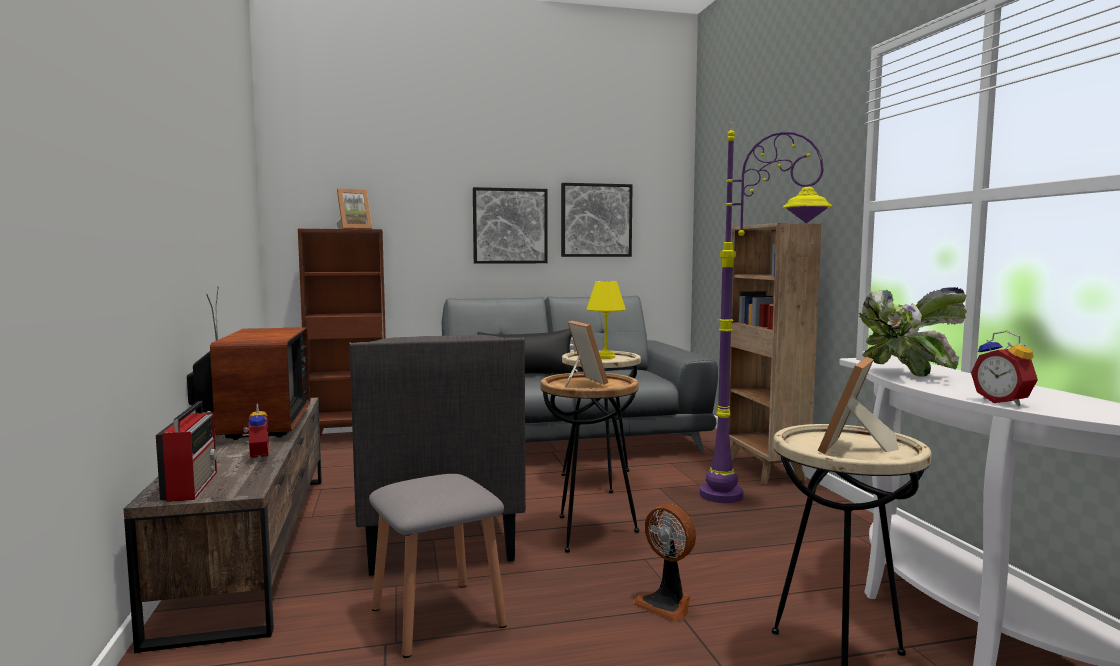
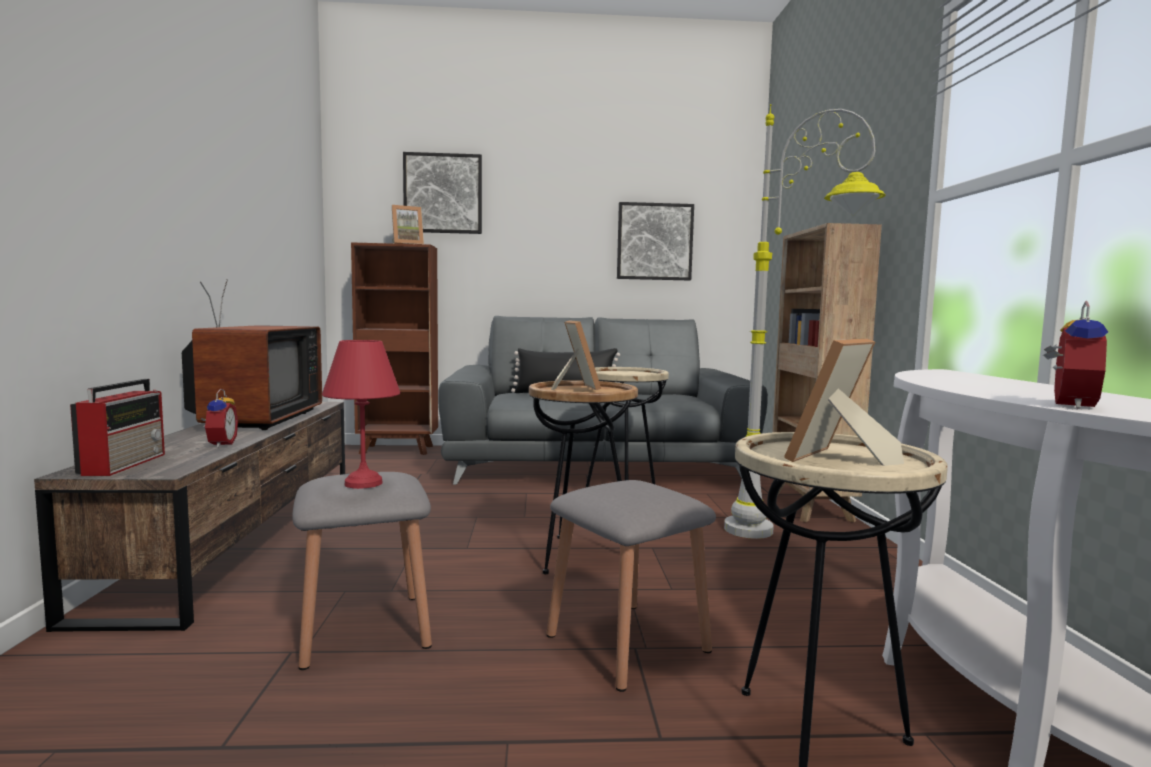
camera: 10 degrees right, 0 degrees up
grey armchair [349,335,526,576] -> none
picture [473,187,548,264] -> picture moved to [403,152,482,234]
yellow table lamp [586,281,626,359] -> none
fan [633,504,696,621] -> grey stool [546,480,716,692]
purple floor lamp [700,122,833,503] -> grey floor lamp [724,104,886,539]
potted plant [859,287,967,377] -> none
alarm clock [971,330,1038,406] -> alarm clock turned 135 degrees counterclockwise [1043,301,1108,409]
none -> red table lamp [322,340,401,489]

